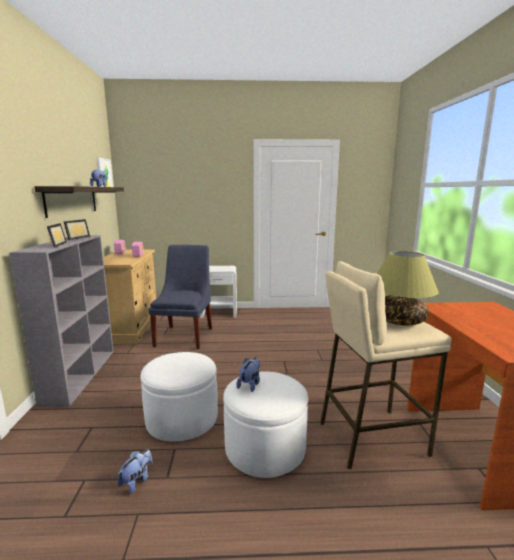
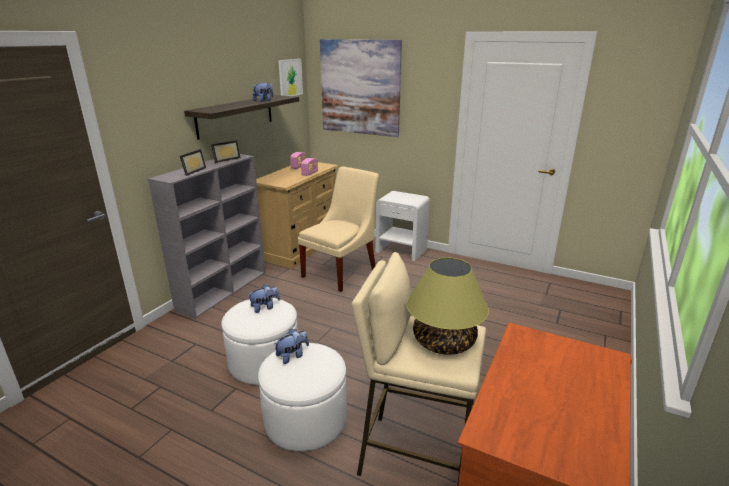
camera: 30 degrees right, 10 degrees up
plush toy [118,449,153,494] -> plush toy moved to [247,284,280,313]
blue chair [149,245,212,349] -> beige chair [298,166,379,292]
none -> picture [320,39,402,137]

